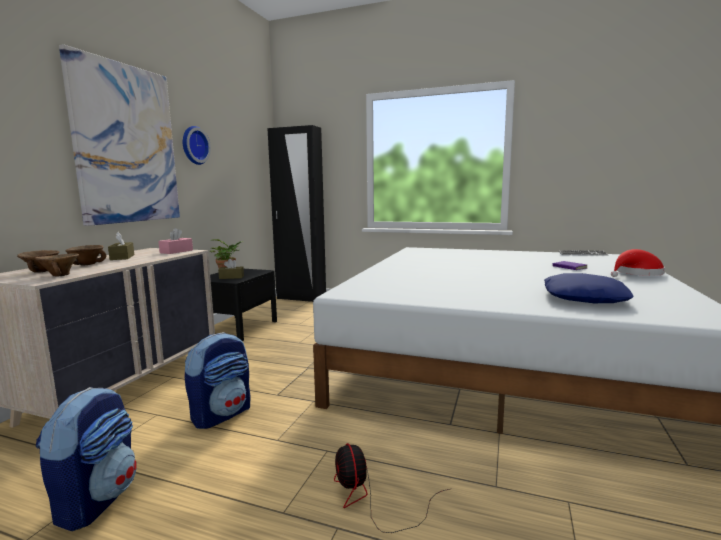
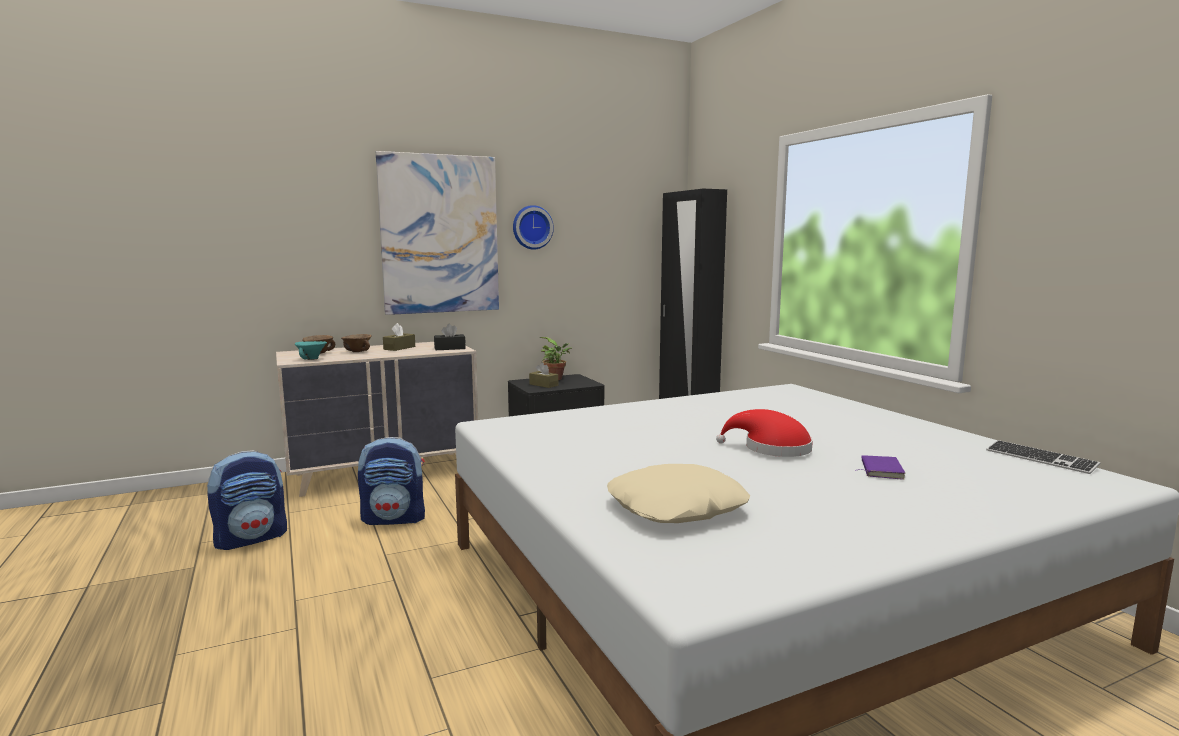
camera: 45 degrees right, 0 degrees up
brown bowl [35,253,79,276] -> turquoise bowl [295,341,327,360]
pink tissue box [158,228,193,254] -> black tissue box [434,324,466,350]
fan [334,443,450,533] -> none
blue pillow [544,273,633,303] -> beige pillow [607,464,750,523]
red hat [611,249,665,277] -> red hat moved to [716,409,813,457]

